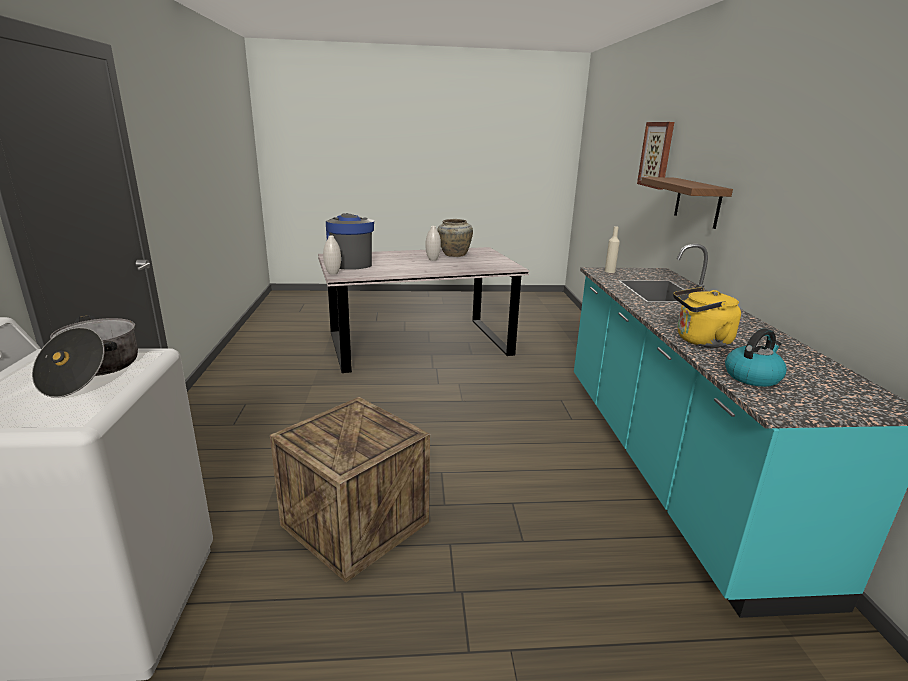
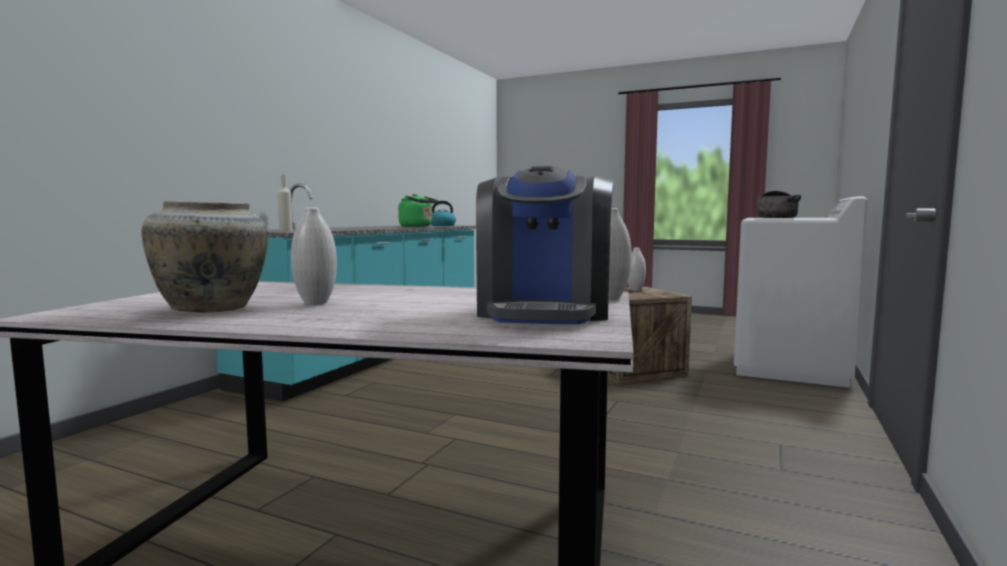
camera: 150 degrees left, 15 degrees down
picture [637,122,674,189] -> none
shelf [641,177,733,229] -> none
yellow kettle [673,287,741,348] -> green kettle [398,194,438,227]
none -> white vase [628,248,646,291]

